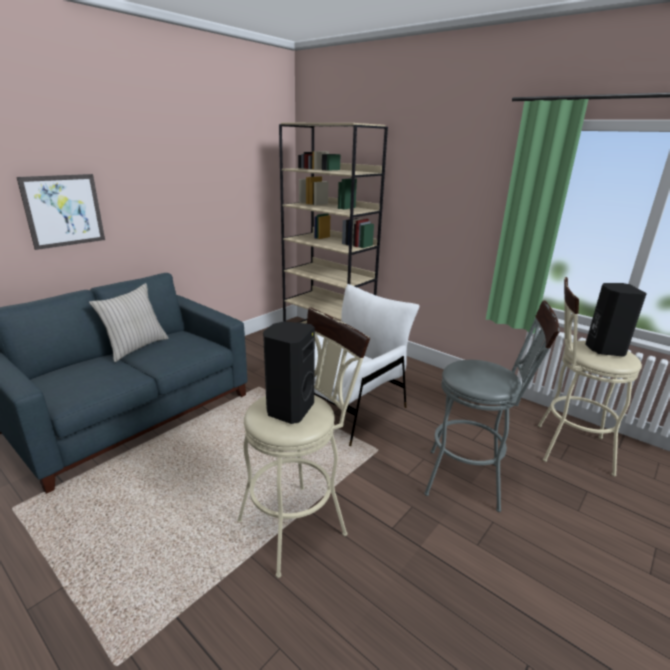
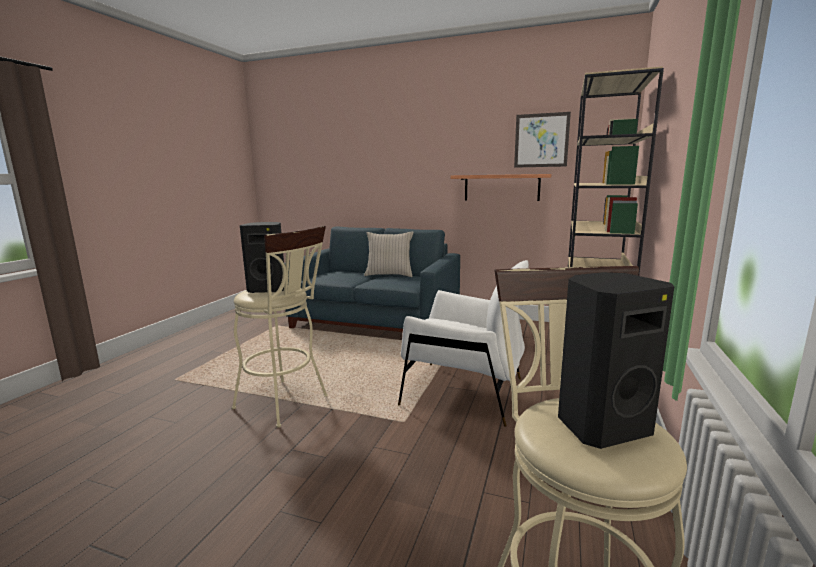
camera: 70 degrees right, 10 degrees down
picture [17,174,105,250] -> picture moved to [514,112,571,168]
grey stool [424,301,559,512] -> none
none -> shelf [450,174,552,201]

